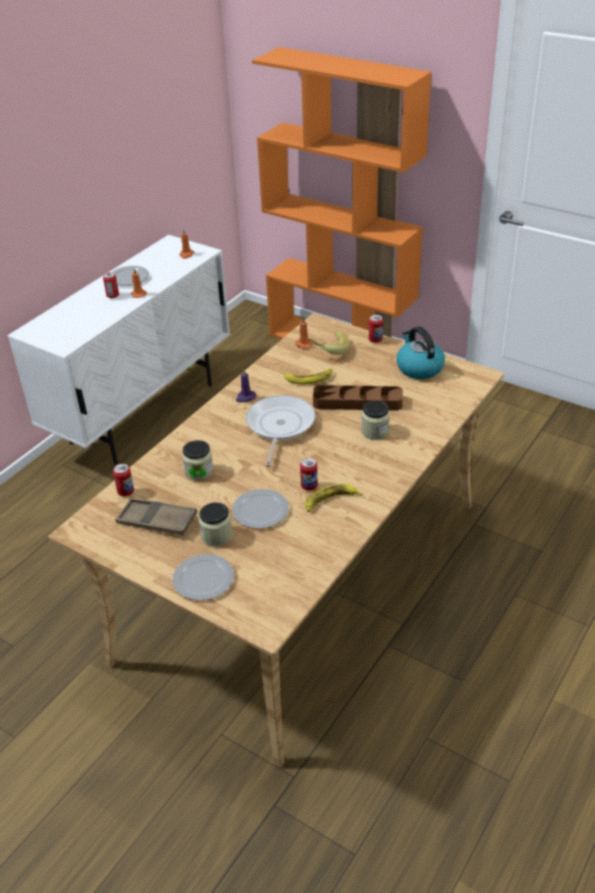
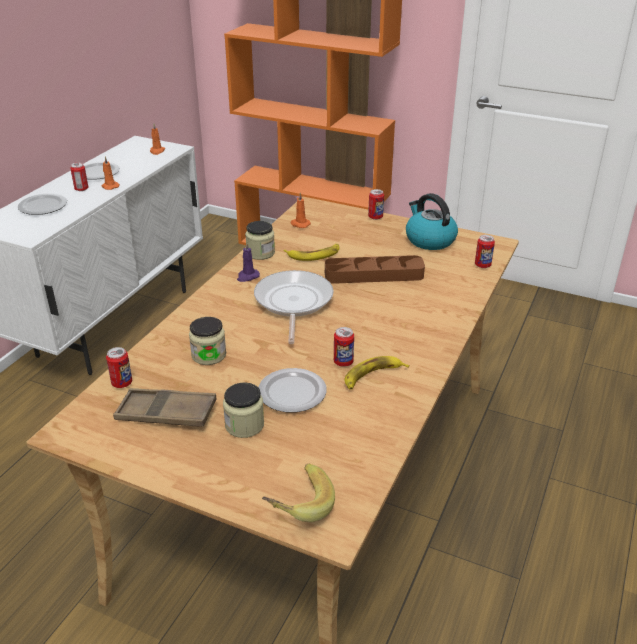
camera: 10 degrees left, 5 degrees down
plate [172,554,234,601] -> plate moved to [18,193,67,215]
banana [308,331,350,355] -> banana moved to [262,464,335,522]
jar [361,401,390,440] -> jar moved to [245,221,275,260]
none -> can [475,235,495,268]

